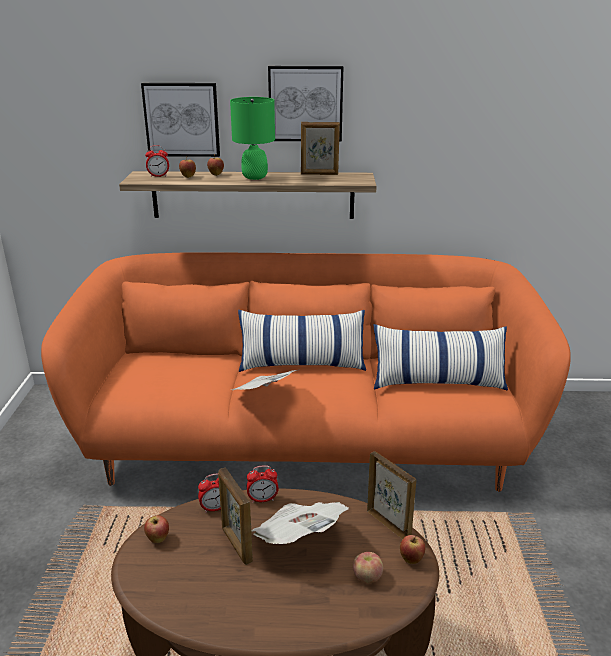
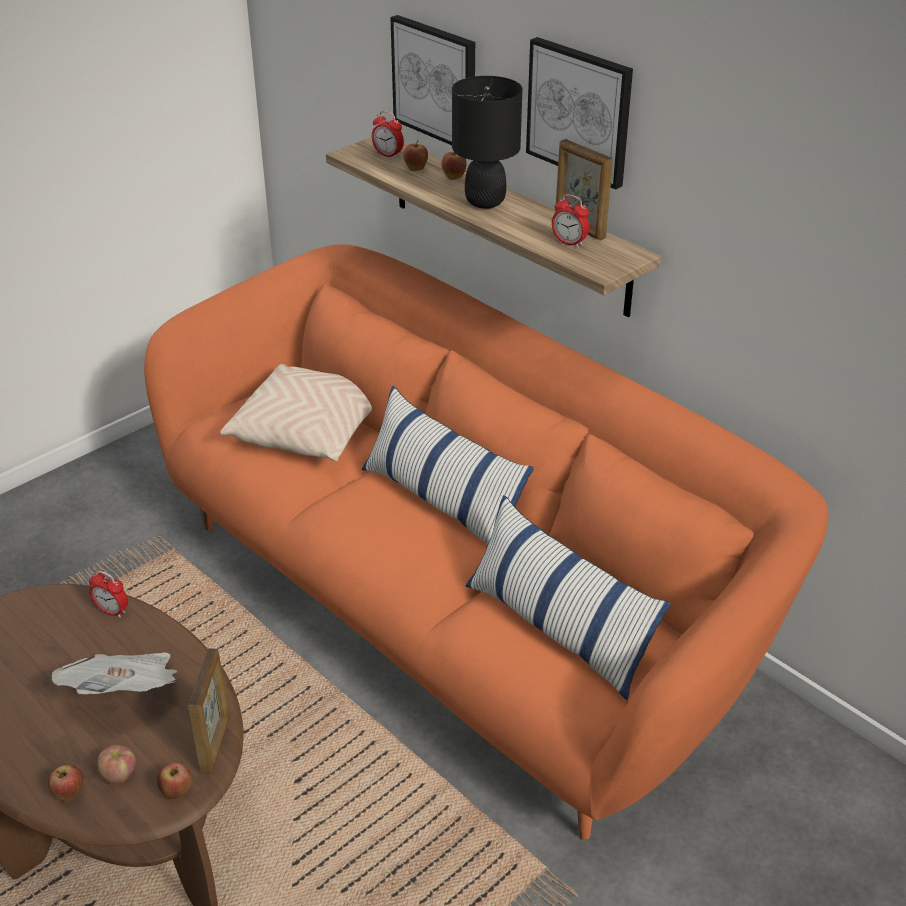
camera: 45 degrees right, 10 degrees up
apple [144,515,169,543] -> apple moved to [48,764,83,801]
picture frame [218,467,253,565] -> none
green table lamp [230,97,275,180] -> black table lamp [452,76,522,209]
newspaper [231,370,297,390] -> none
alarm clock [247,465,279,503] -> alarm clock moved to [552,194,589,248]
none -> beige pillow [220,364,372,461]

